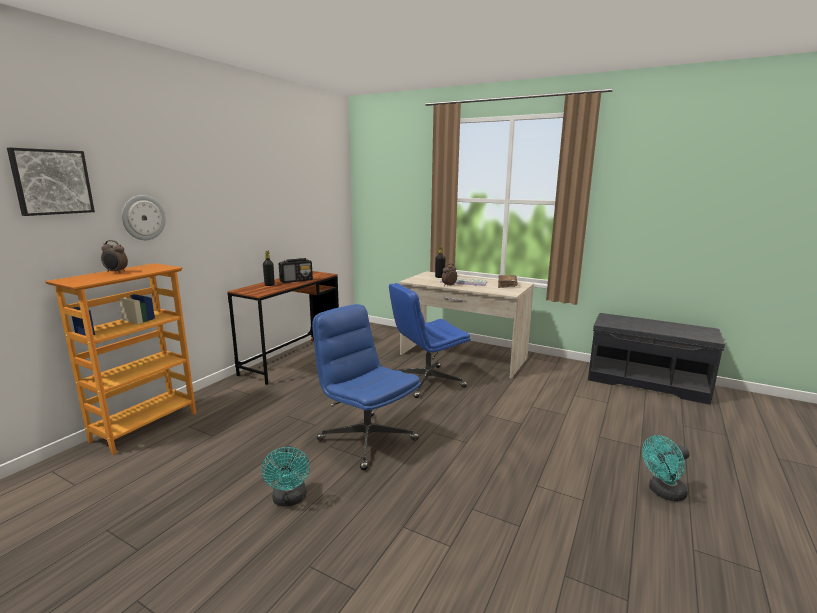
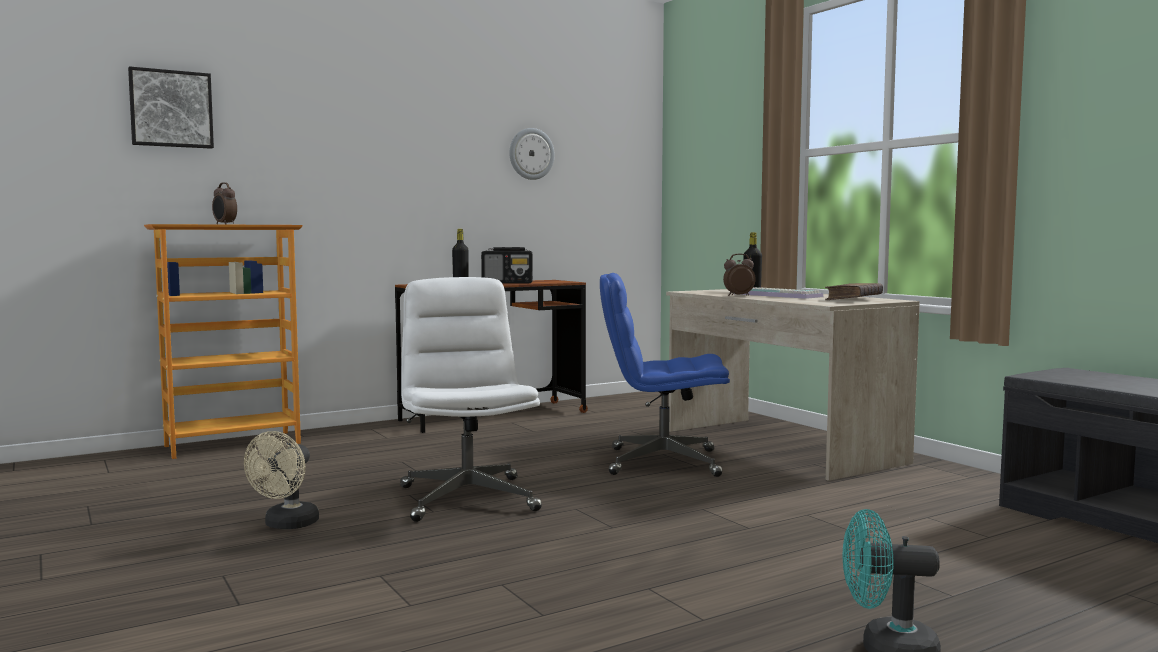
camera: 30 degrees right, 10 degrees down
wall clock [122,195,166,240] -> wall clock moved to [509,128,555,180]
turquoise fan [262,445,310,507] -> beige fan [244,431,319,529]
blue office chair [312,304,421,470] -> white office chair [400,277,542,522]

